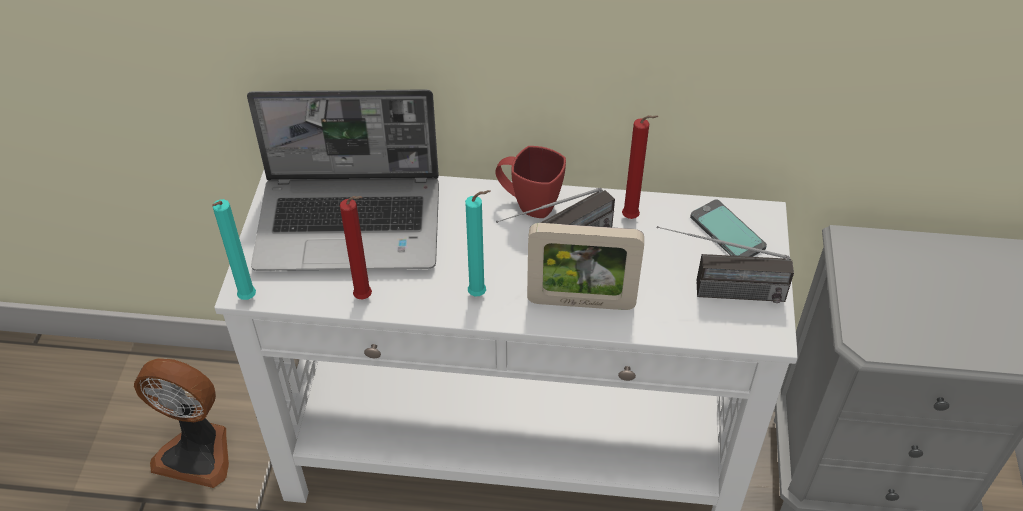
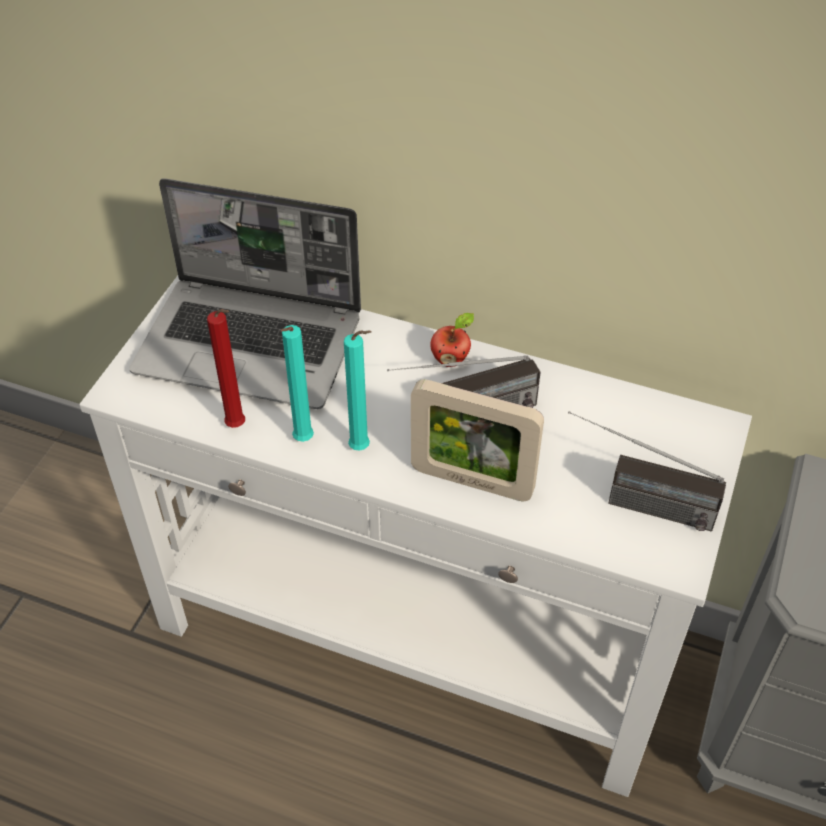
camera: 15 degrees right, 0 degrees up
fan [134,358,229,488] -> none
turquoise candle [212,199,256,300] -> turquoise candle moved to [281,325,314,442]
red mug [495,146,566,218] -> apple [430,313,474,367]
red candle [622,115,659,219] -> none
phone [690,199,767,257] -> none

